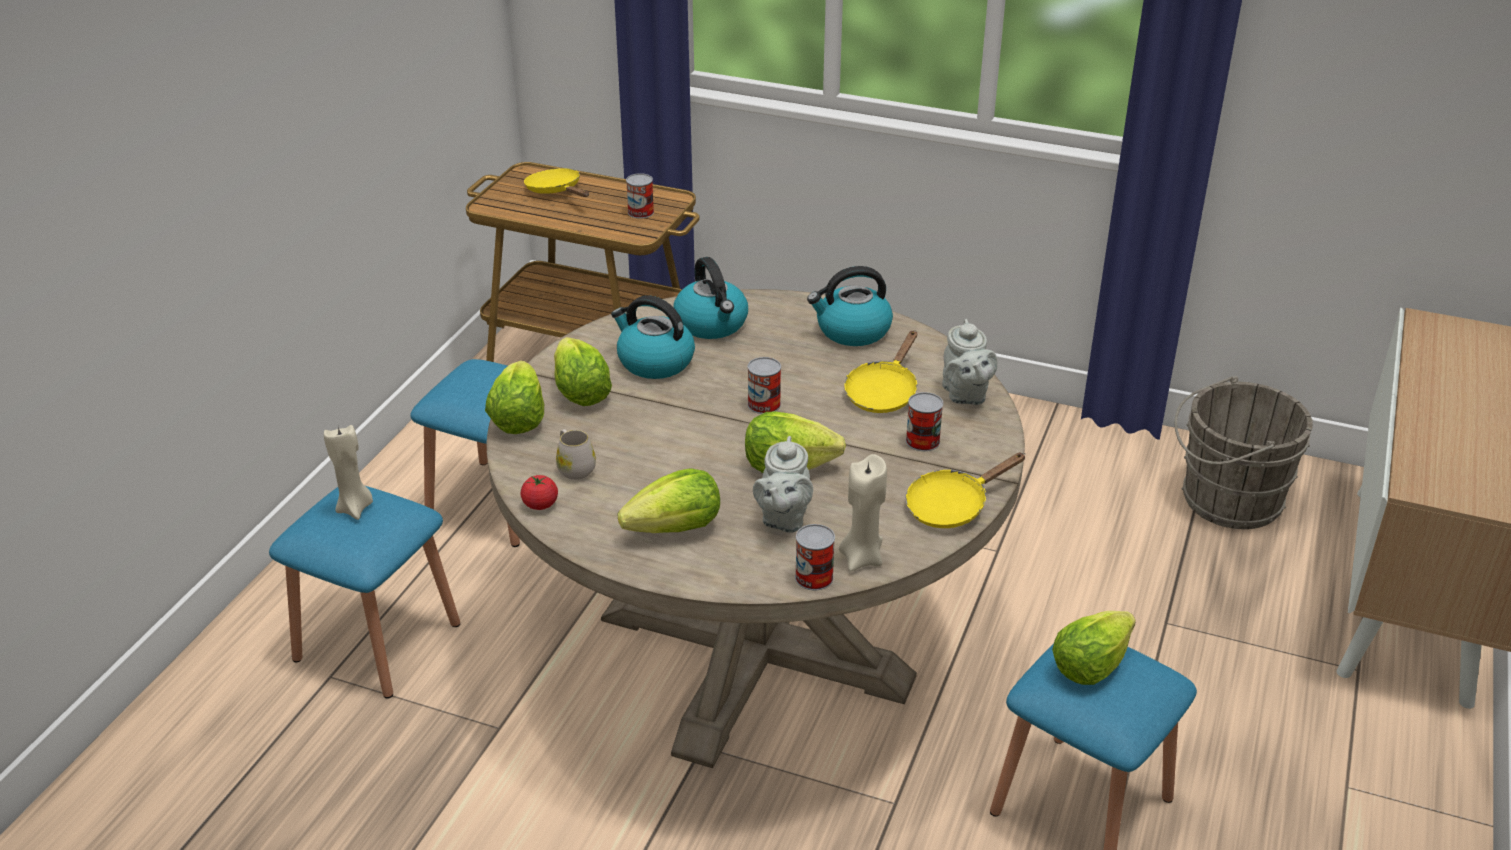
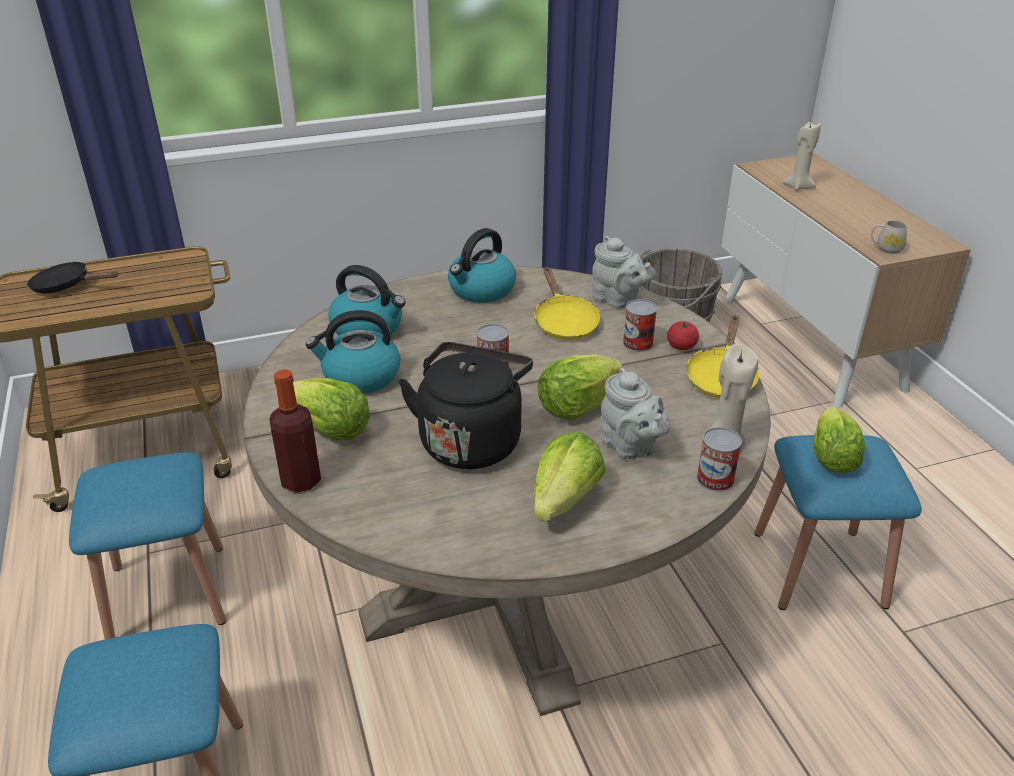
camera: 40 degrees left, 0 degrees up
beige candle [324,425,373,520] -> beige candle moved to [783,122,821,191]
lettuce [485,361,544,434] -> bottle [269,369,321,493]
tomato [521,475,558,510] -> tomato moved to [667,321,699,350]
yellow frying pan [524,168,589,197] -> black frying pan [27,262,118,293]
white mug [556,429,596,480] -> white mug moved to [871,220,907,254]
can [626,173,654,219] -> none
none -> black kettle [398,342,533,469]

